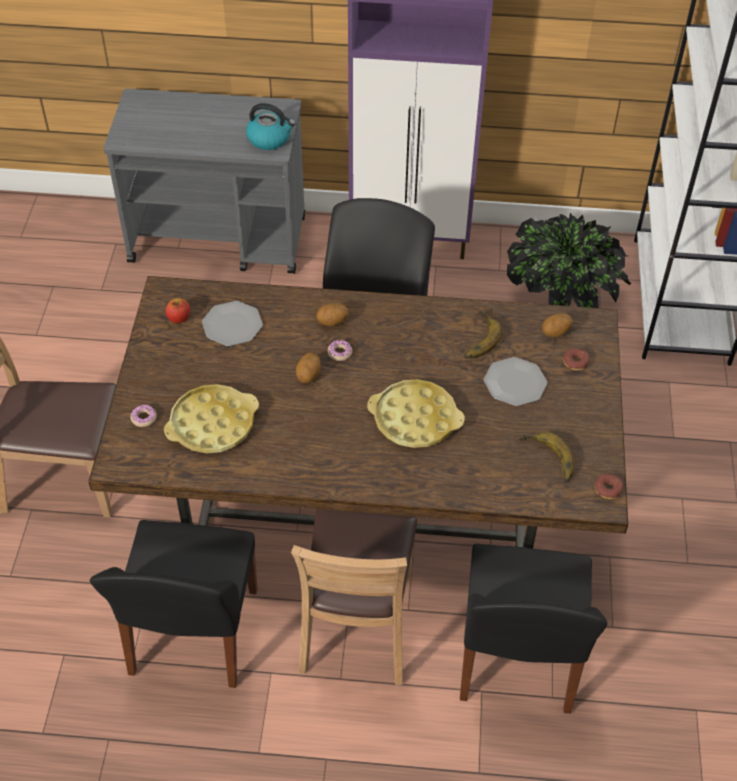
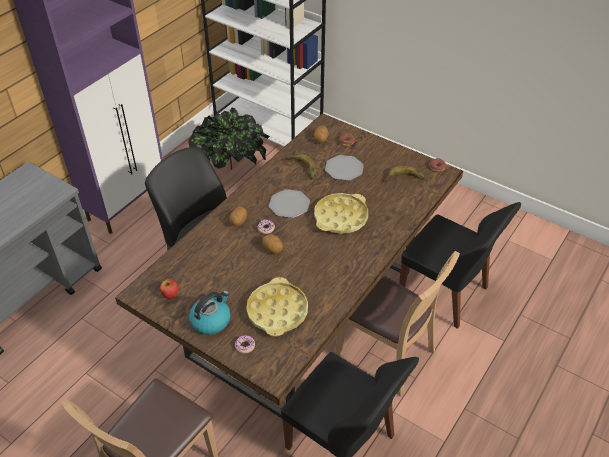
camera: 60 degrees left, 5 degrees down
plate [202,301,263,346] -> plate moved to [269,189,310,218]
kettle [246,103,296,150] -> kettle moved to [189,291,230,335]

